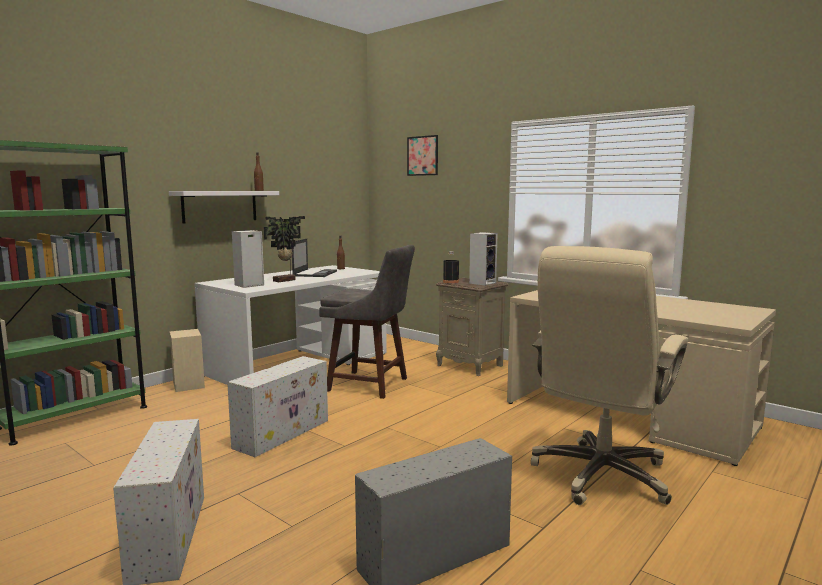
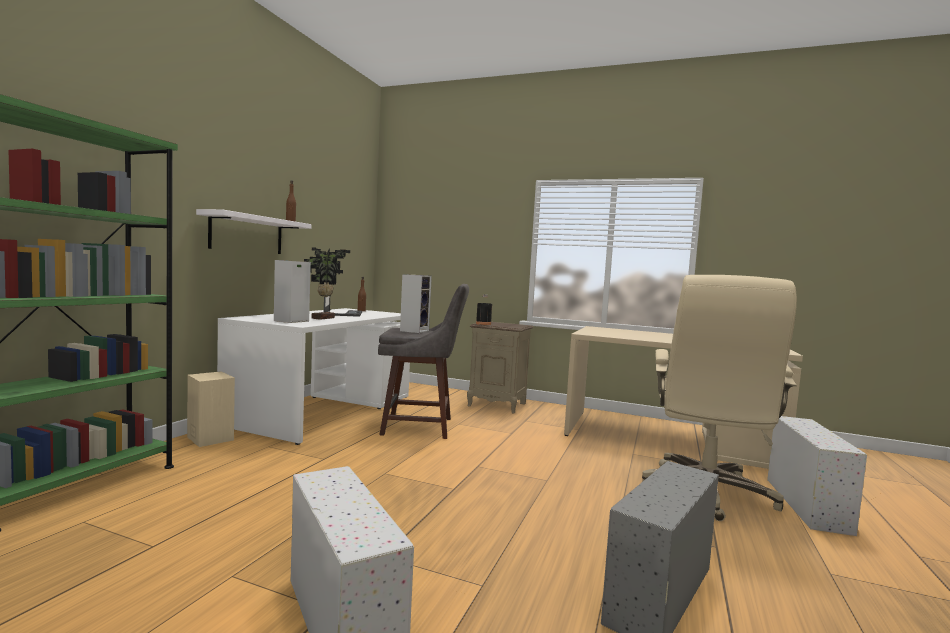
camera: 20 degrees left, 5 degrees down
white storage box [227,356,328,457] -> white storage box moved to [767,416,867,536]
picture [407,135,438,176] -> none
speaker [469,232,498,286] -> speaker moved to [400,274,432,333]

